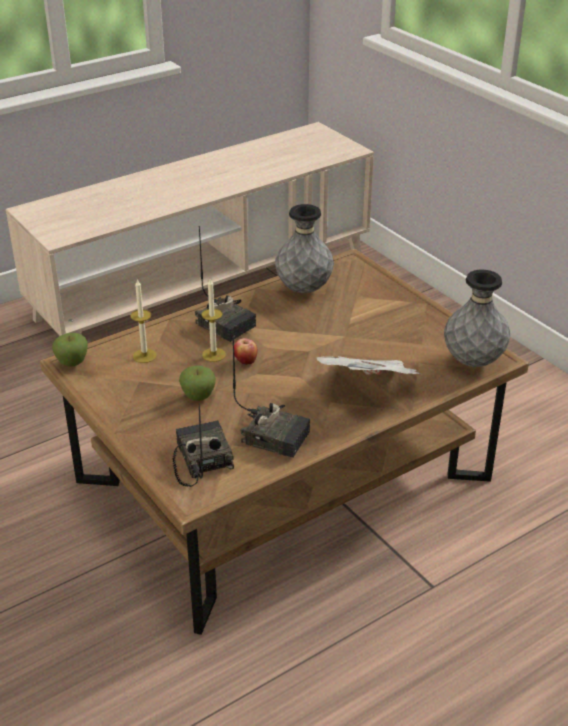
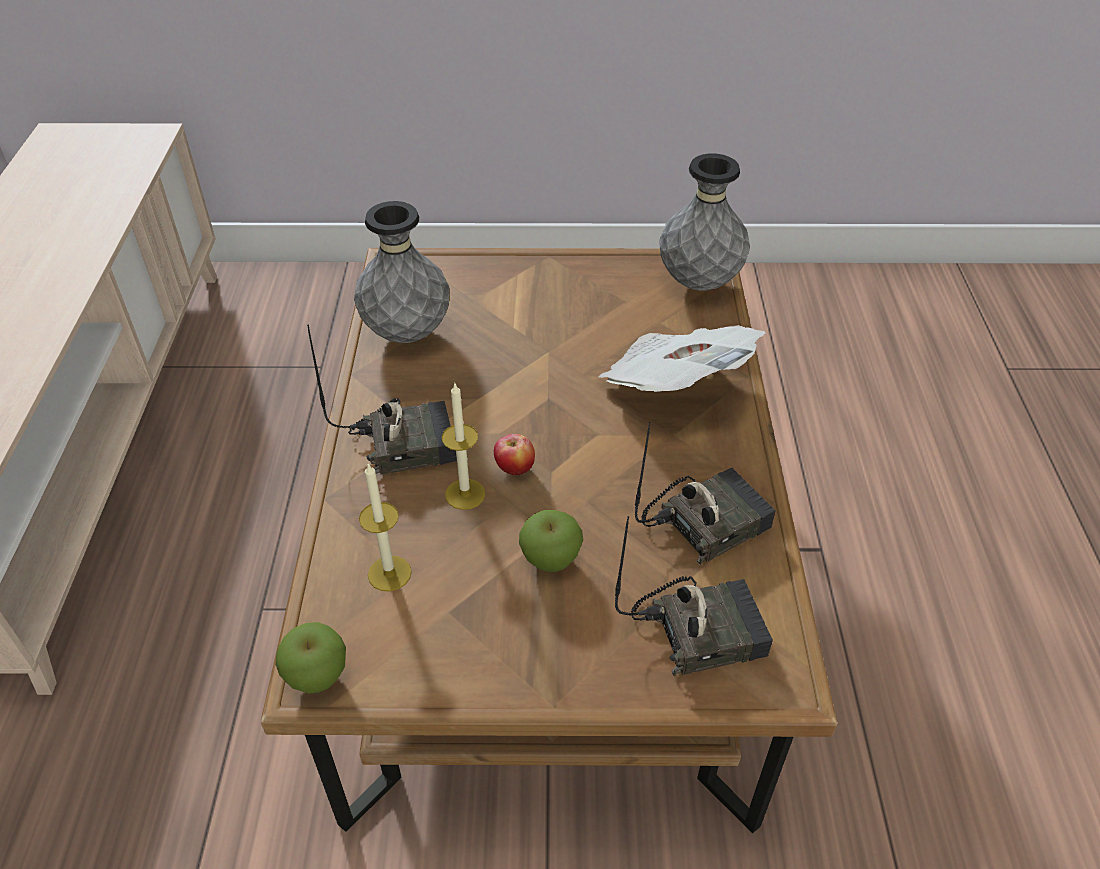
camera: 55 degrees left, 10 degrees up
radio [172,403,234,487] -> radio turned 150 degrees clockwise [615,516,773,676]

